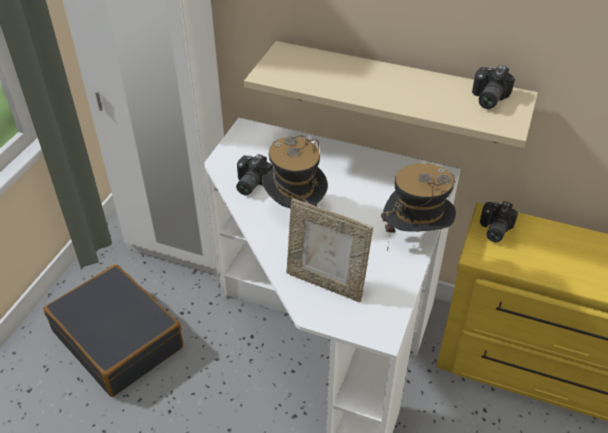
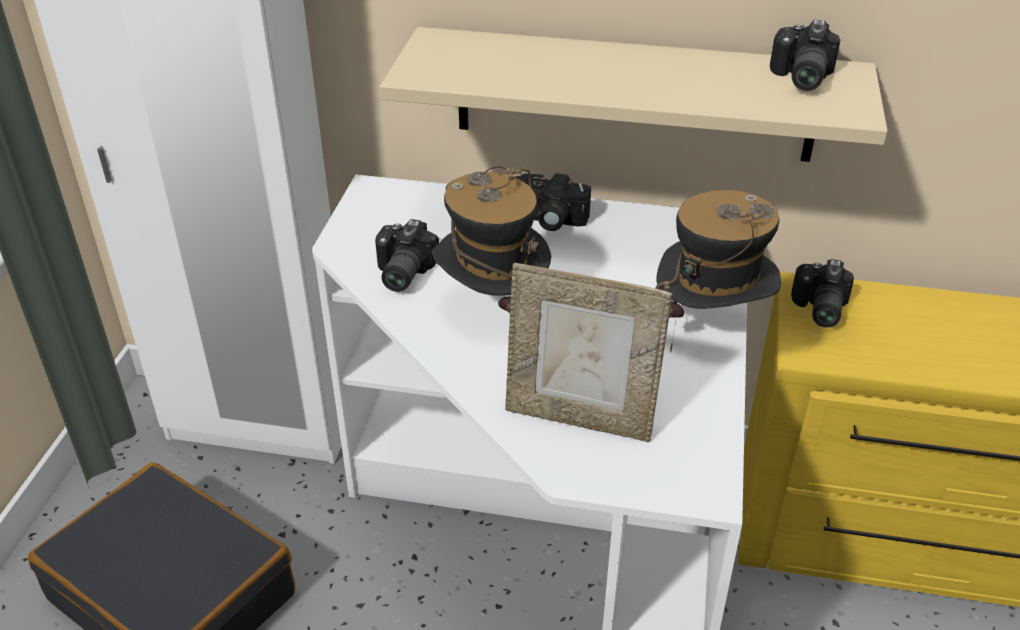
camera: 10 degrees left, 5 degrees down
none -> camera [515,173,591,231]

